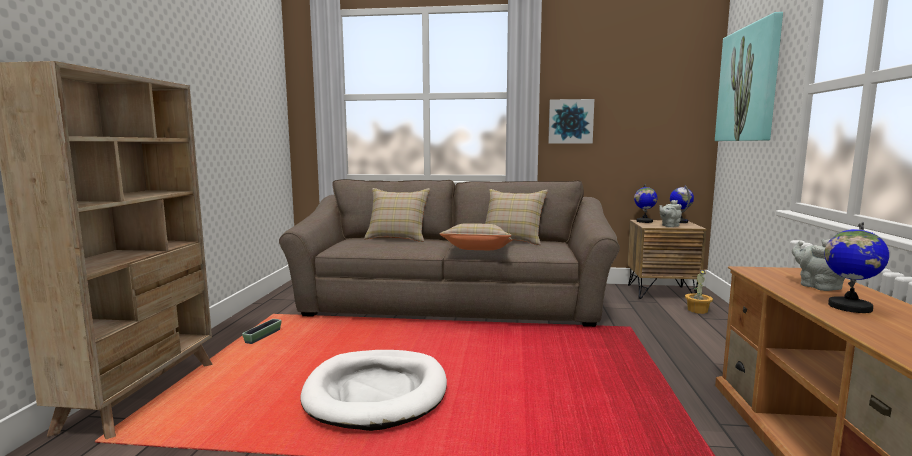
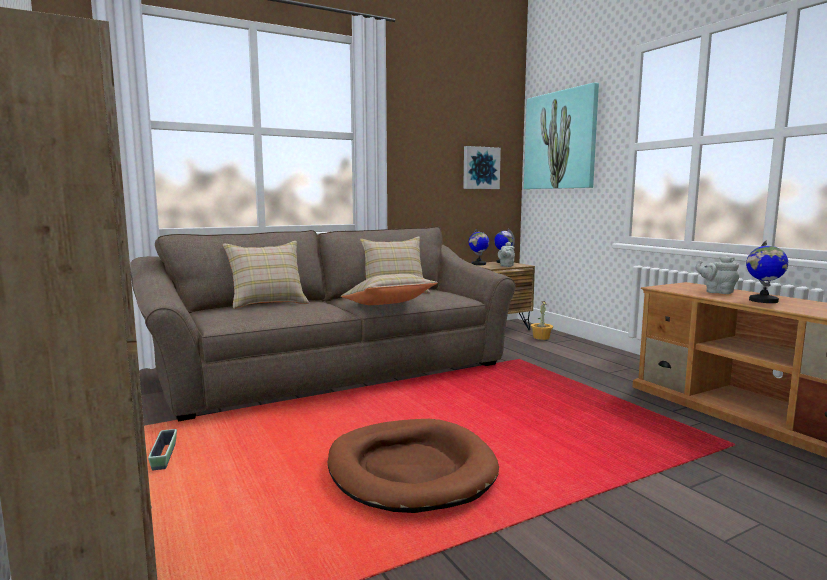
camera: 35 degrees left, 0 degrees up
white dog bed [301,350,447,431] -> brown dog bed [328,419,499,513]
picture [548,99,594,144] -> picture moved to [463,146,501,189]

